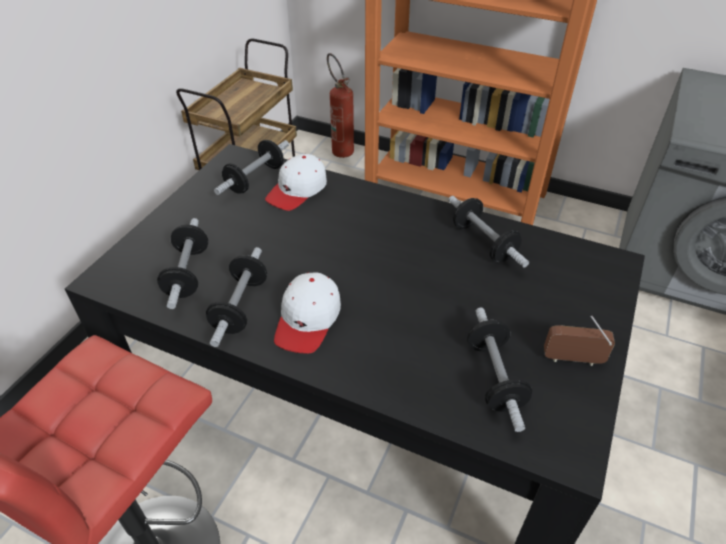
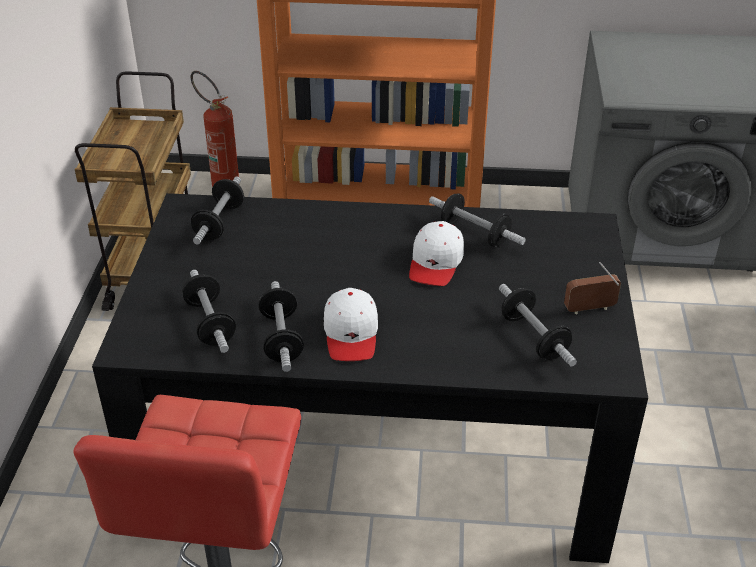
camera: 20 degrees left, 5 degrees down
white cap [265,154,327,211] -> white cap moved to [409,221,464,286]

